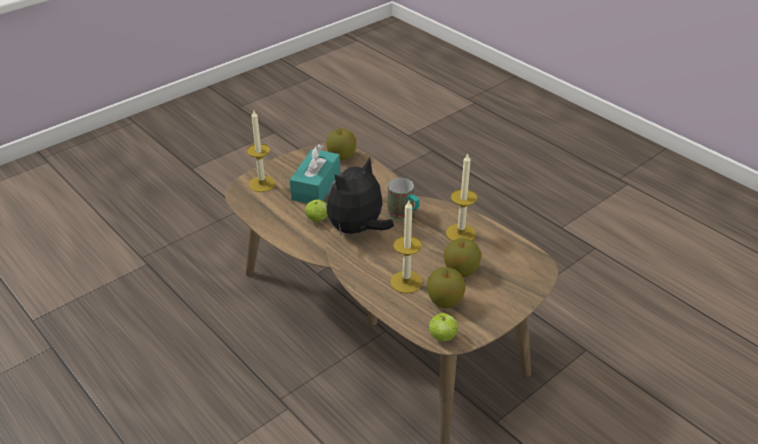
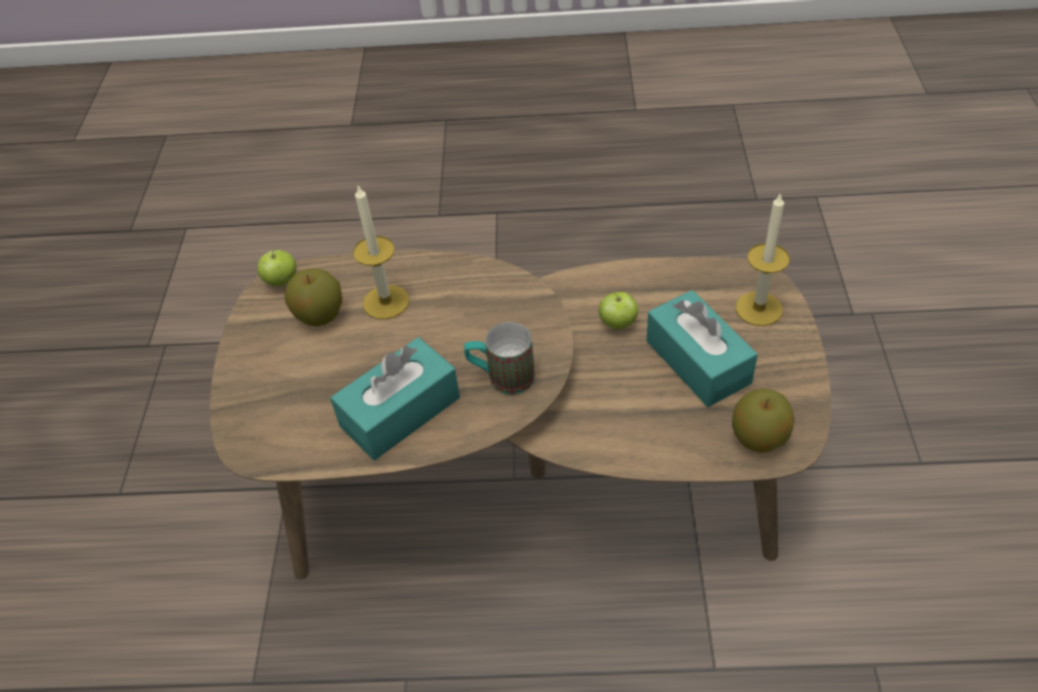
camera: 135 degrees right, 10 degrees up
plush toy [327,156,394,234] -> none
apple [444,238,482,277] -> none
candle [446,153,477,241] -> turquoise tissue box [330,337,460,460]

